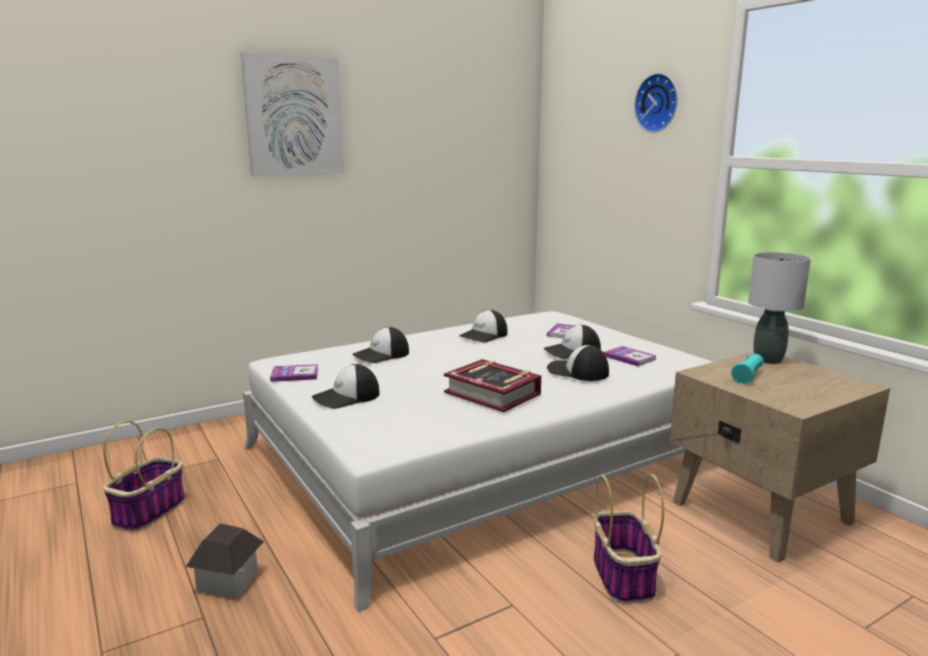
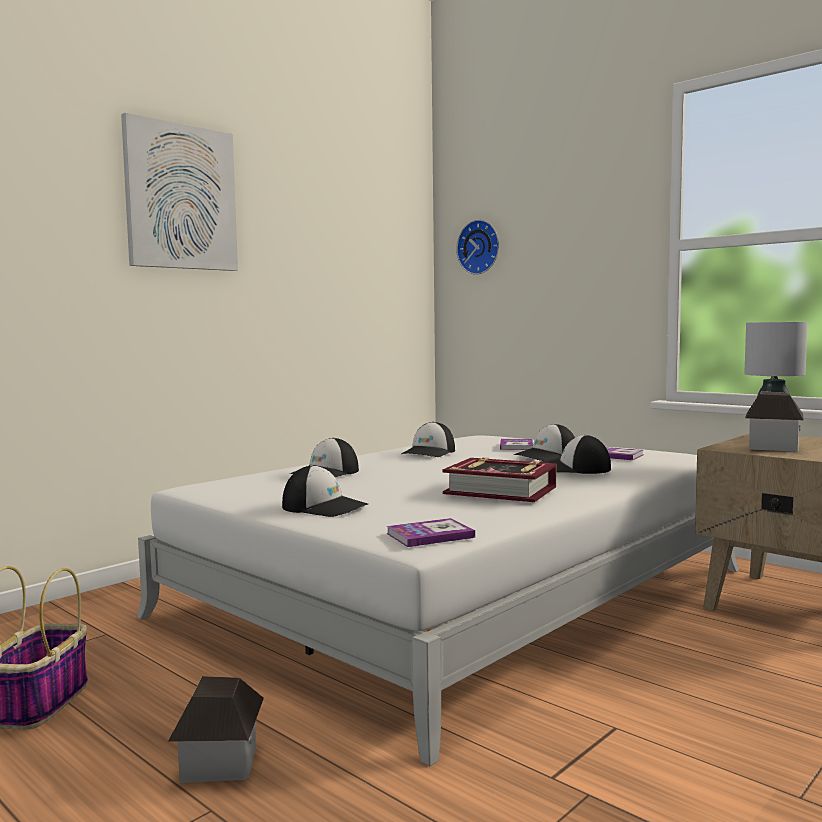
camera: 15 degrees left, 10 degrees down
book [270,364,318,382] -> book moved to [386,518,475,547]
cap [312,364,380,409] -> cap turned 105 degrees counterclockwise [282,465,368,517]
basket [594,473,664,604] -> none
wall clock [634,73,678,133] -> wall clock moved to [456,220,499,275]
turquoise flashlight [731,354,764,384] -> toy house [745,391,804,452]

